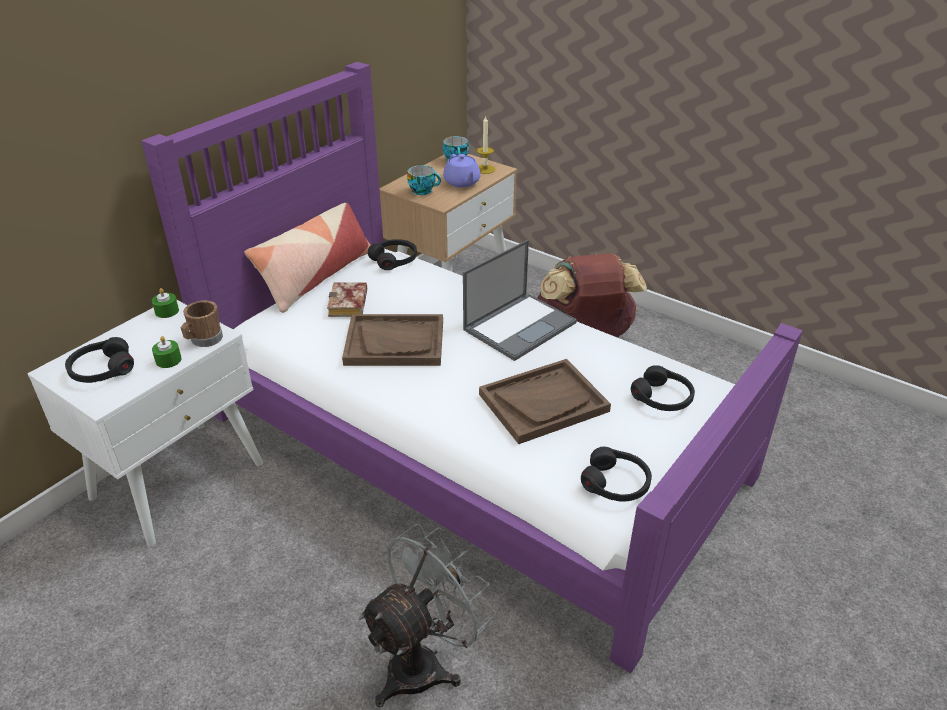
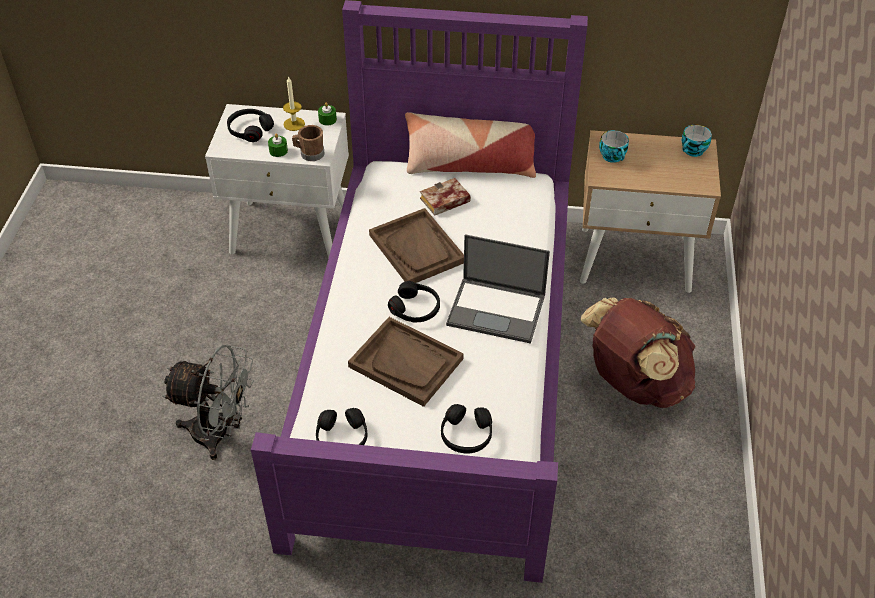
camera: 60 degrees right, 10 degrees up
black headphones [368,239,417,270] -> black headphones moved to [388,281,440,322]
purple teapot [443,154,481,188] -> none
candle [476,115,495,174] -> candle moved to [283,76,305,131]

